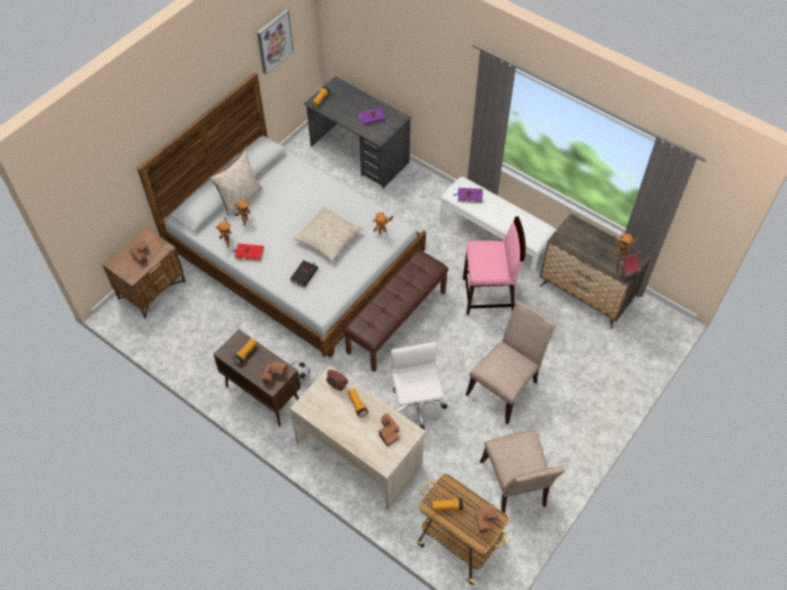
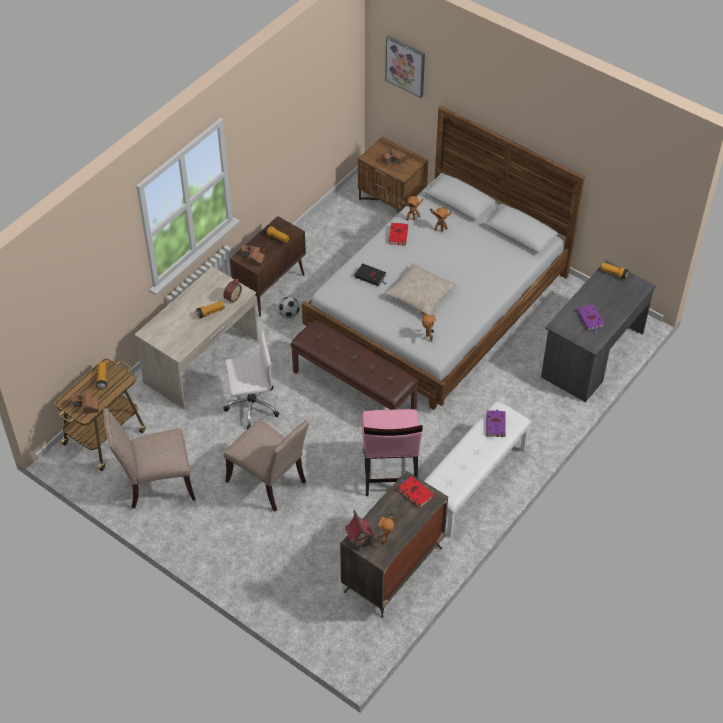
camera: 90 degrees right, 5 degrees down
beige pillow [210,151,262,215] -> none
picture [257,9,294,74] -> picture moved to [385,36,425,98]
toy house [378,414,399,446] -> none
none -> red book [398,476,434,508]

